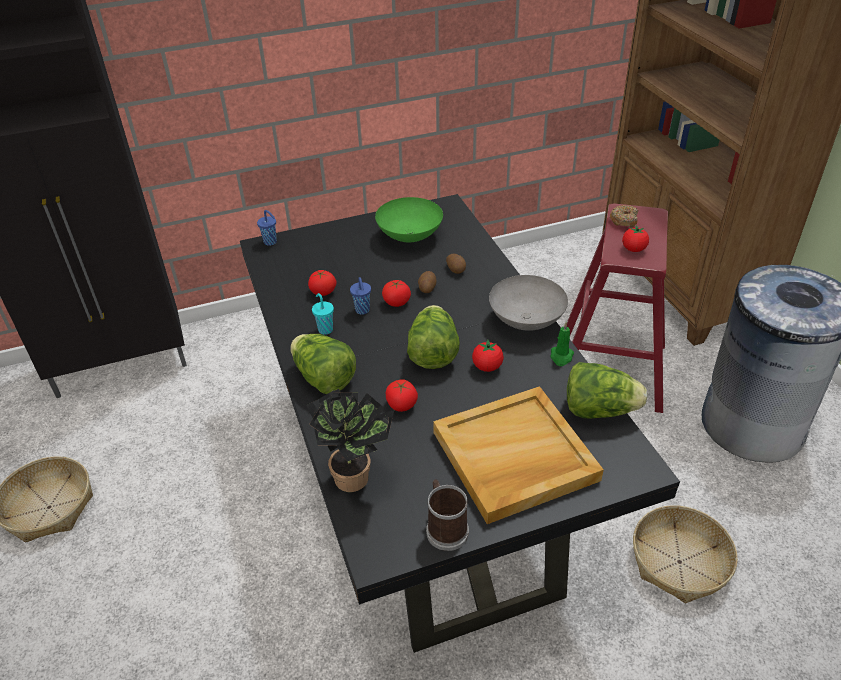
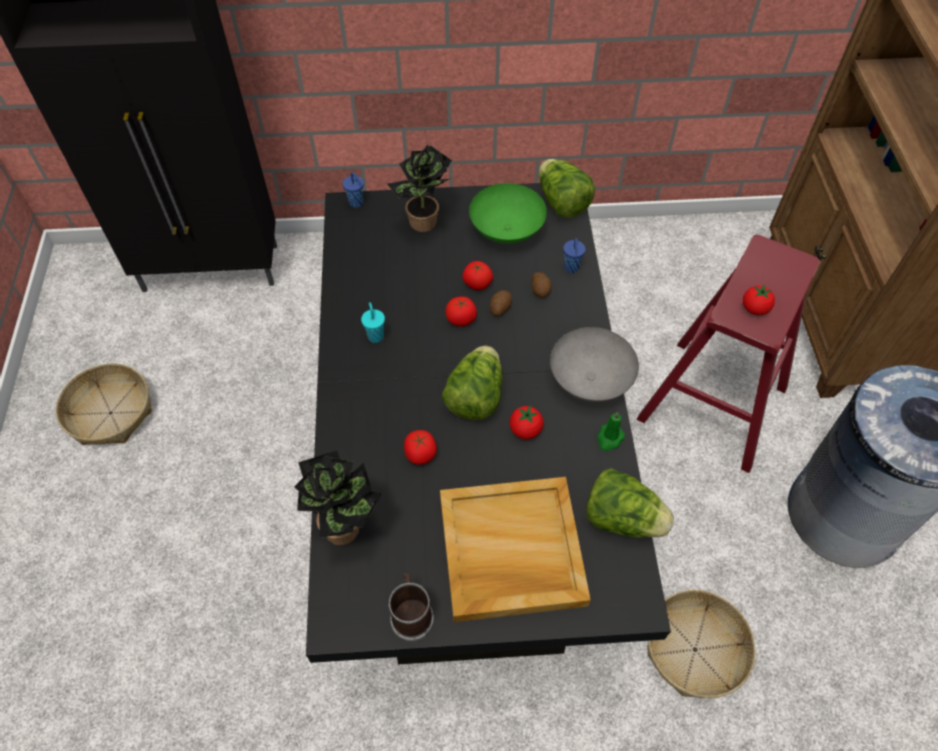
camera: 15 degrees right, 15 degrees up
lettuce [290,334,356,394] -> lettuce moved to [539,159,595,218]
tomato [308,270,337,296] -> tomato moved to [462,261,493,290]
blue cup [350,277,371,315] -> blue cup moved to [563,238,586,273]
donut [610,205,638,227] -> none
none -> potted plant [387,145,452,232]

